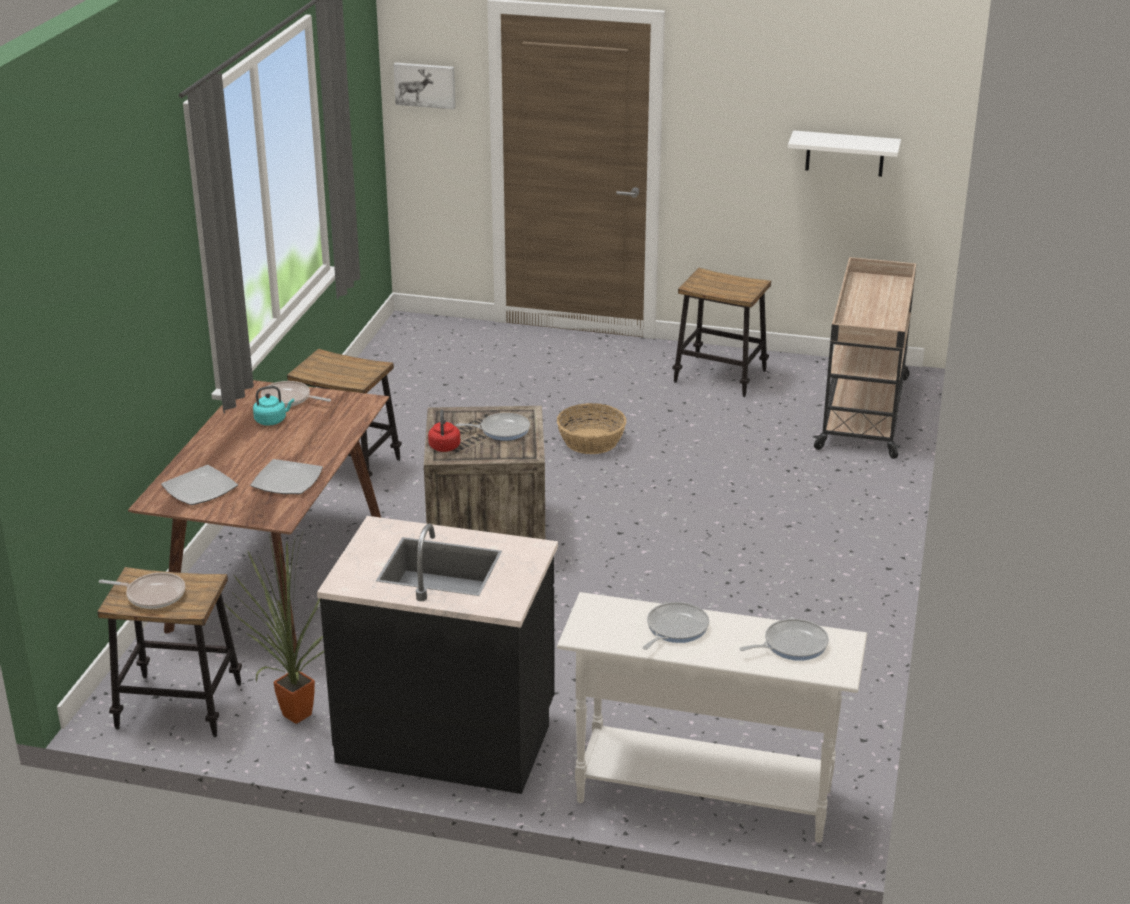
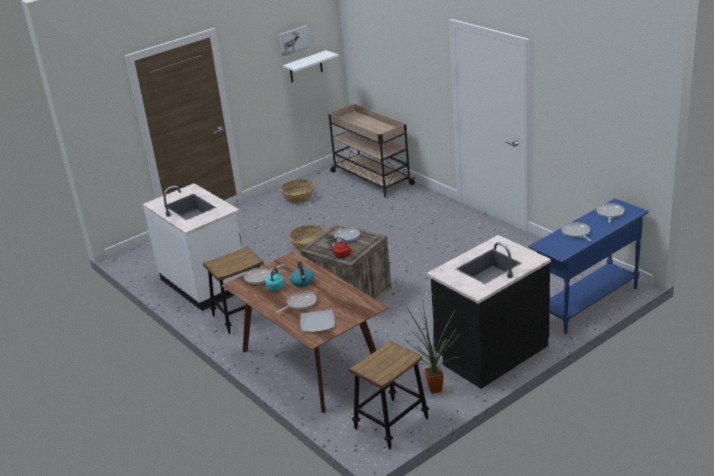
camera: 50 degrees left, 0 degrees up
frying pan [99,573,185,609] -> frying pan moved to [277,291,317,313]
plate [250,459,323,494] -> none
picture [393,62,456,109] -> picture moved to [279,25,310,56]
white console table [557,592,867,843] -> blue console table [528,198,649,334]
stool [672,268,771,397] -> basket [281,179,314,204]
none -> white counter [142,183,246,311]
none -> kettle [290,261,314,287]

